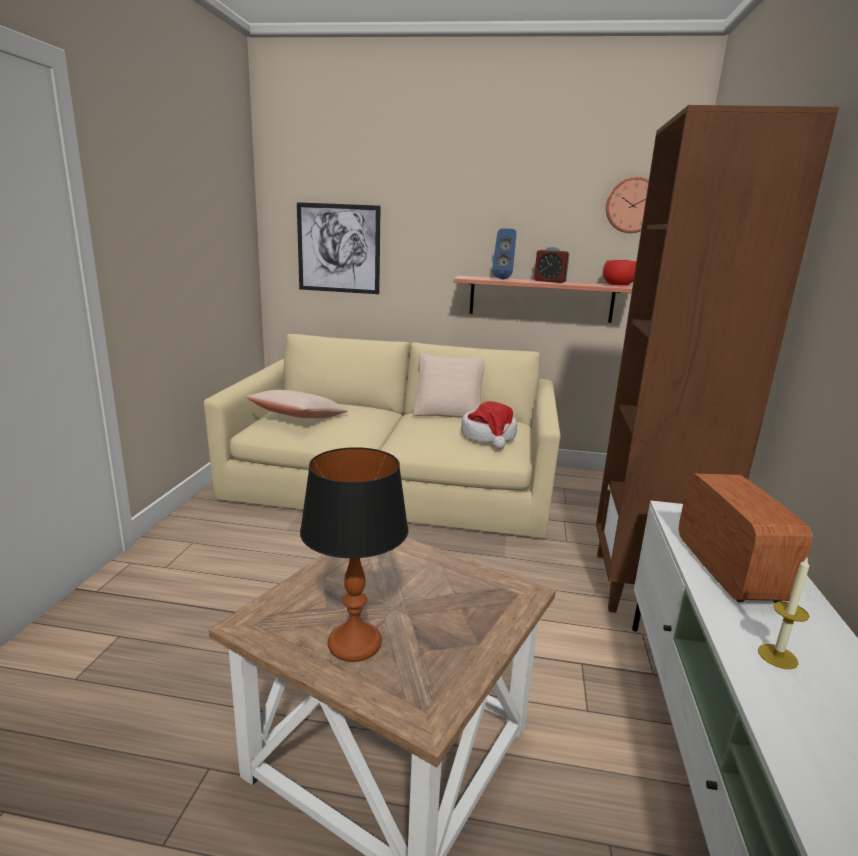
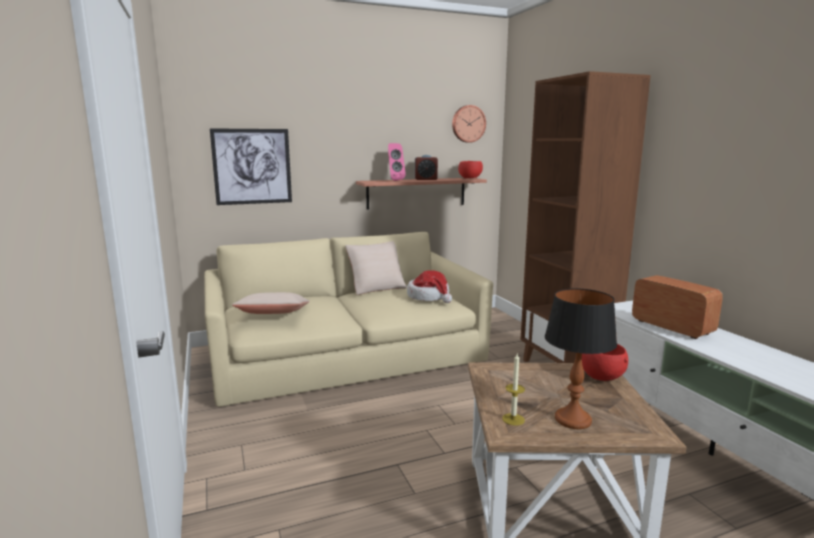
camera: 30 degrees left, 5 degrees down
blue speaker [492,229,516,279] -> pink speaker [388,143,406,181]
candle [758,556,809,669] -> candle moved to [502,354,525,426]
none -> red bowl [582,344,628,381]

